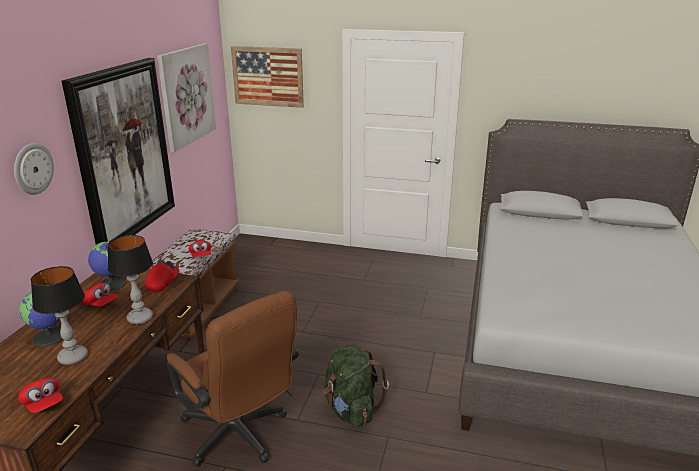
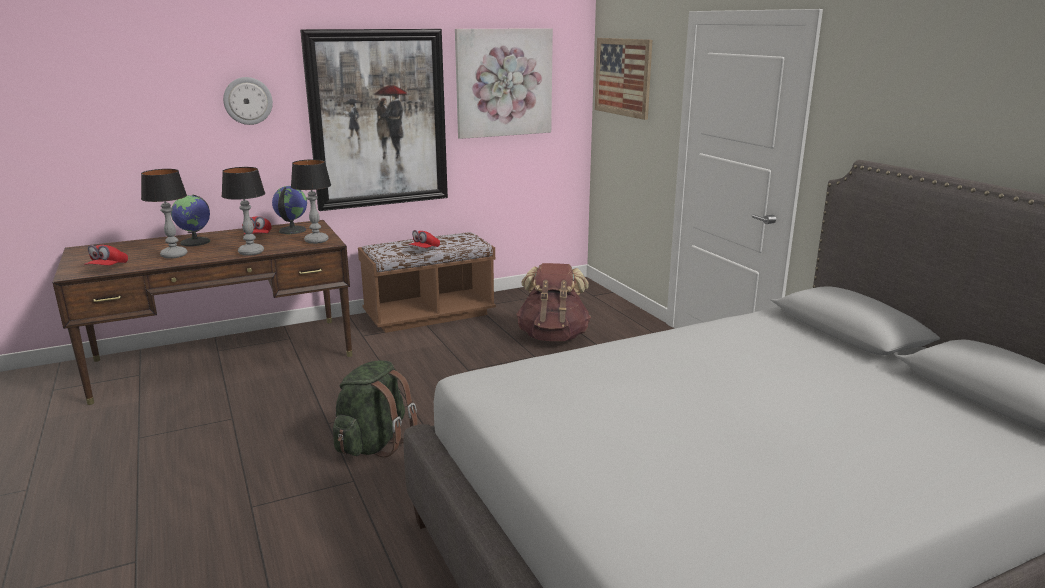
camera: 50 degrees right, 5 degrees down
red cap [145,259,180,292] -> table lamp [291,159,331,244]
brown office chair [167,291,299,467] -> none
none -> brown backpack [516,263,591,341]

